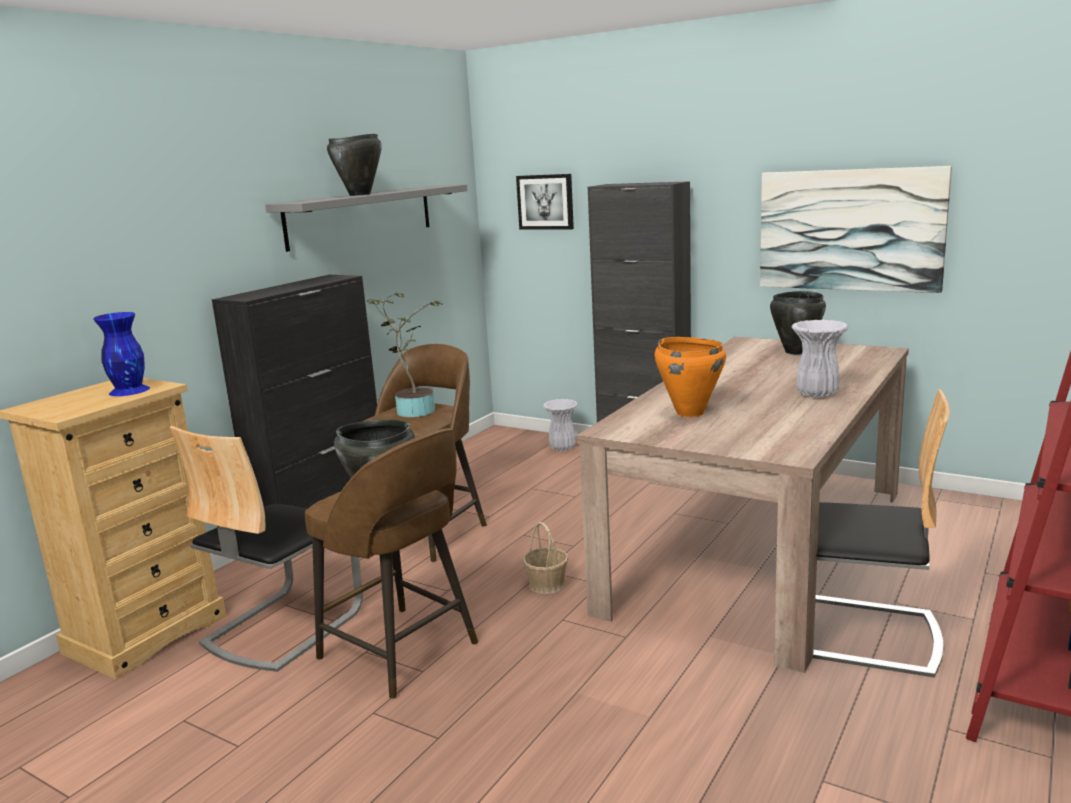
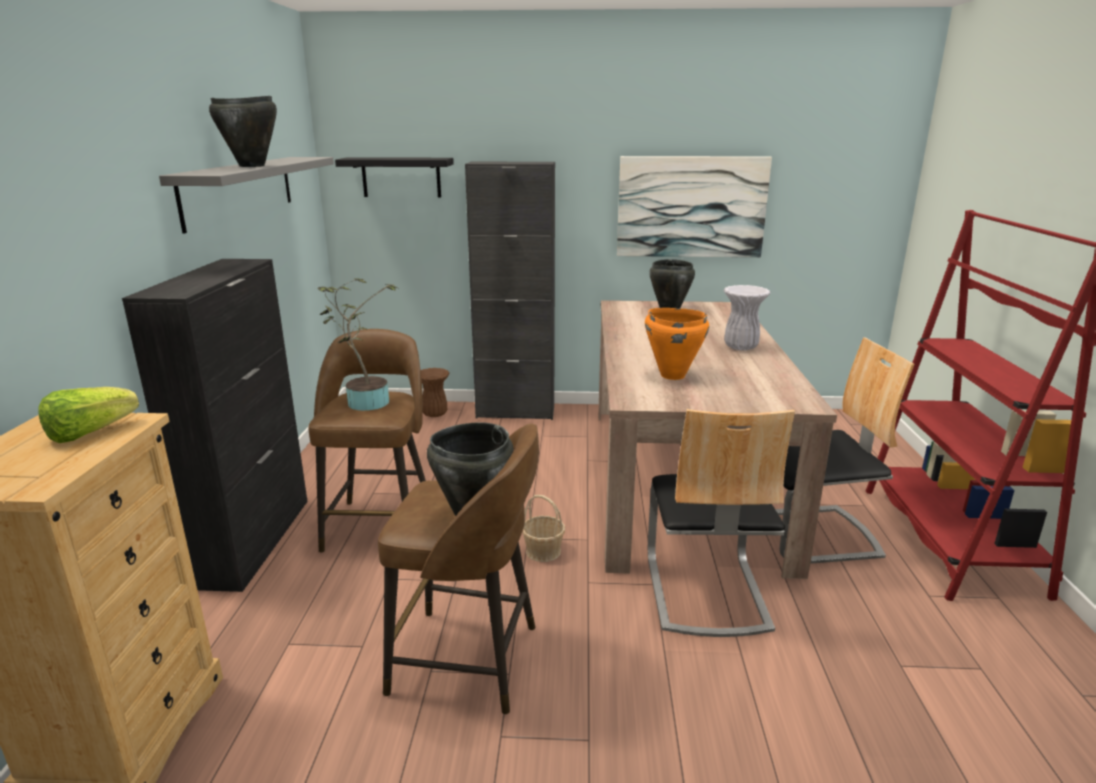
camera: 30 degrees left, 5 degrees up
blue vase [93,312,150,396] -> lettuce [38,387,139,443]
chair [169,426,363,672] -> chair moved to [648,409,795,637]
picture [516,174,574,230] -> black shelf [335,157,454,197]
white vase [543,399,578,451] -> brown vase [421,368,450,417]

